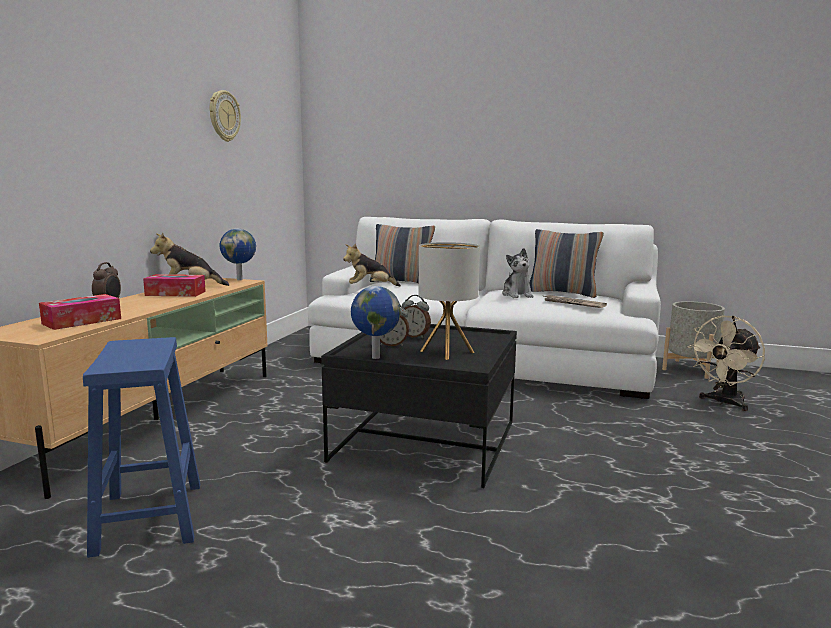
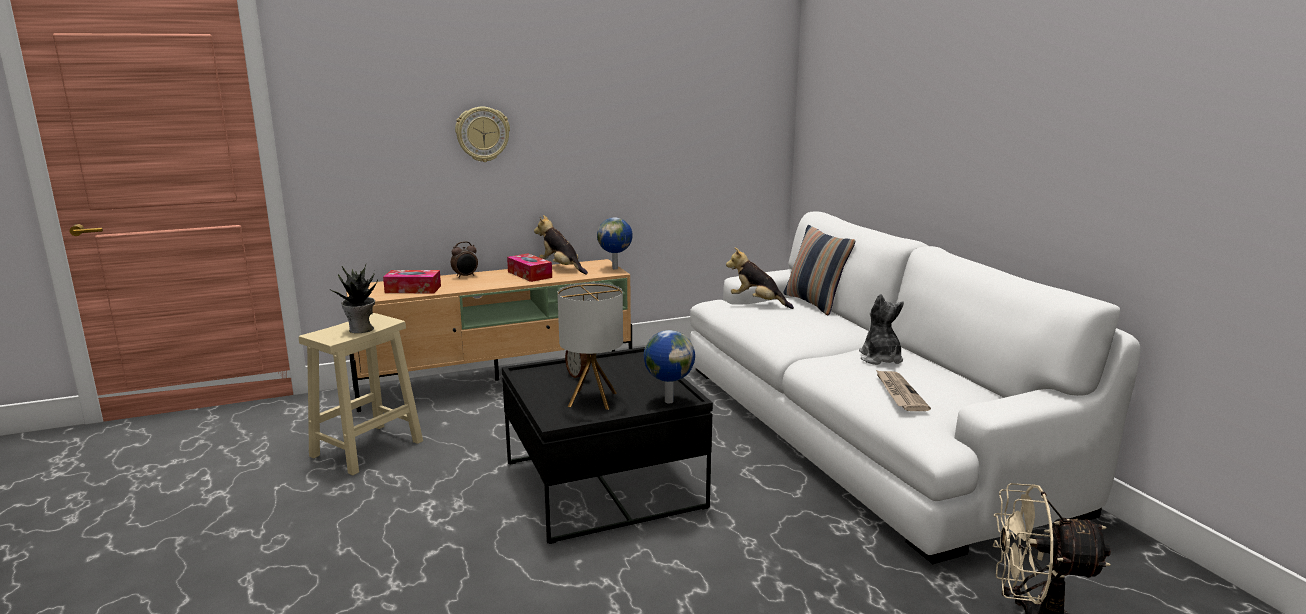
camera: 50 degrees right, 5 degrees up
blue stool [83,337,200,558] -> beige stool [299,313,423,475]
wall clock [210,90,241,142] -> wall clock moved to [455,107,510,162]
globe [351,286,401,359] -> globe moved to [644,330,695,403]
alarm clock [402,295,431,338] -> none
plush toy [502,248,533,298] -> plush toy turned 135 degrees clockwise [859,294,904,365]
pillow [530,229,604,298] -> none
grey planter [662,301,725,379] -> none
none -> potted plant [329,265,378,333]

